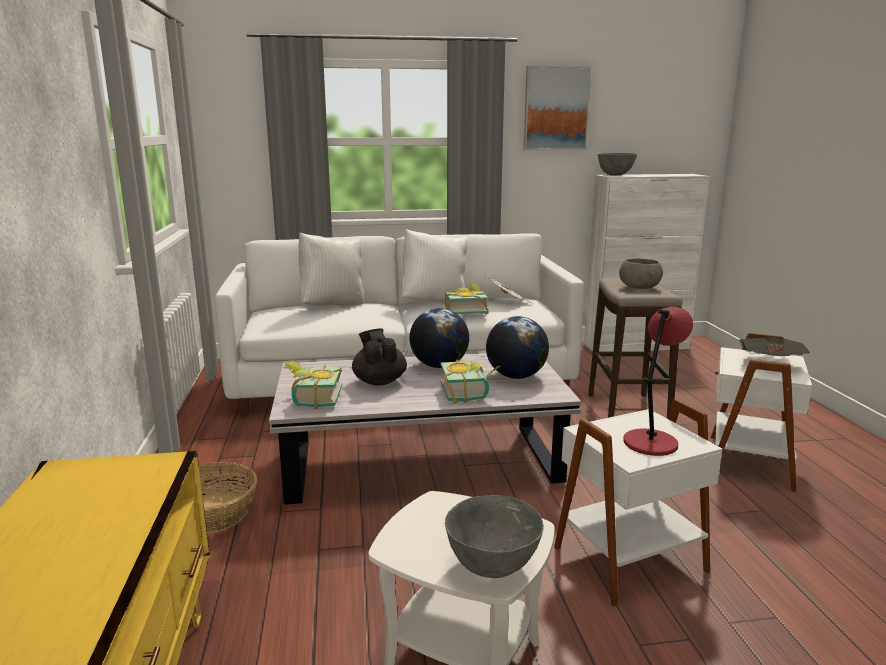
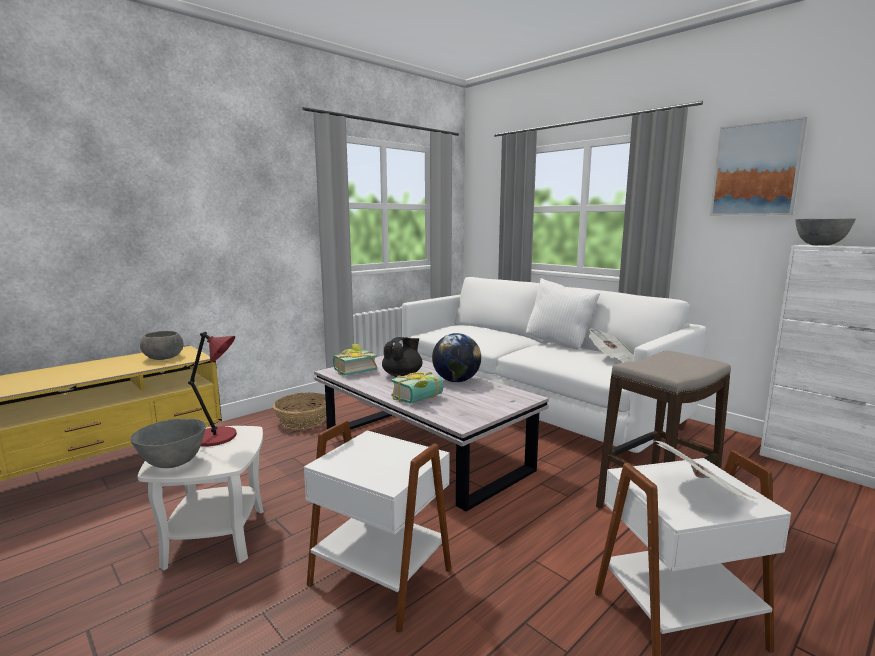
camera: 55 degrees right, 5 degrees down
white pillow [299,233,364,306] -> none
book [445,283,489,314] -> none
globe [486,316,549,379] -> none
grey bowl [619,258,663,289] -> grey bowl moved to [140,331,183,360]
red table lamp [623,307,693,456] -> red table lamp moved to [188,332,237,446]

